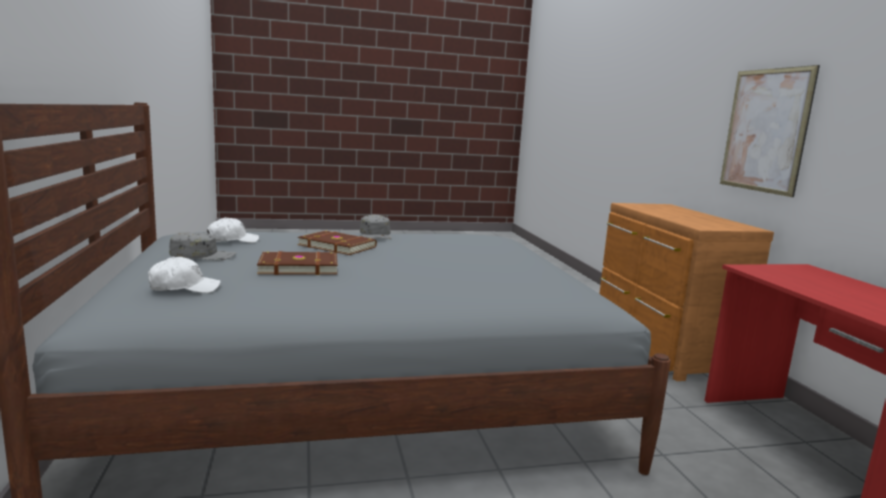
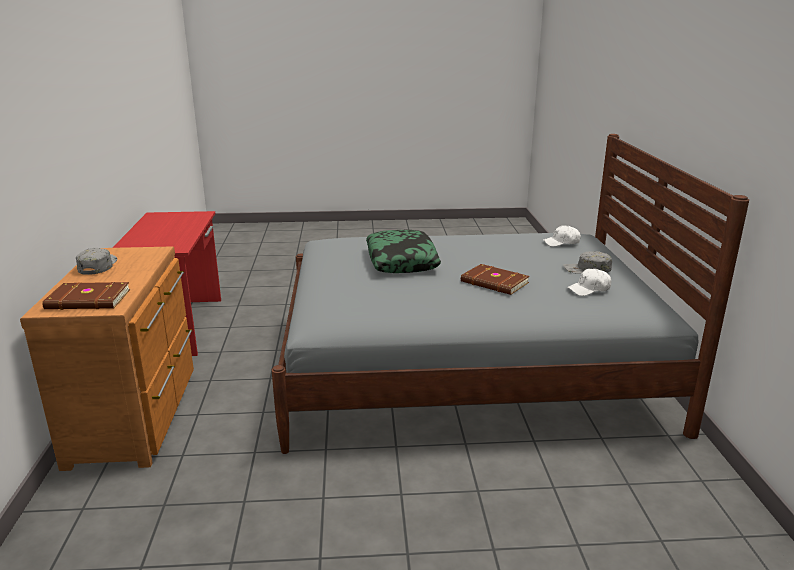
camera: 170 degrees left, 10 degrees up
brown book [257,251,338,275] -> brown book moved to [42,282,130,310]
grey cap [360,214,392,239] -> grey cap moved to [76,248,118,275]
picture [720,65,820,197] -> none
none -> pillow [366,230,441,273]

